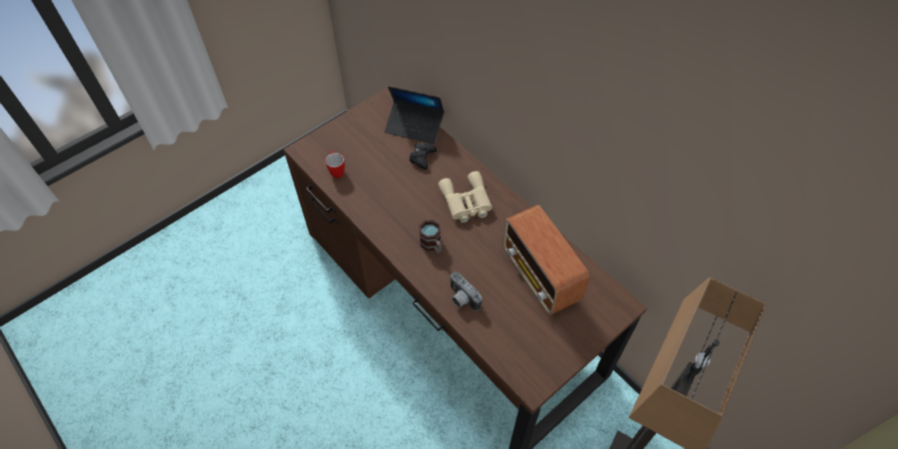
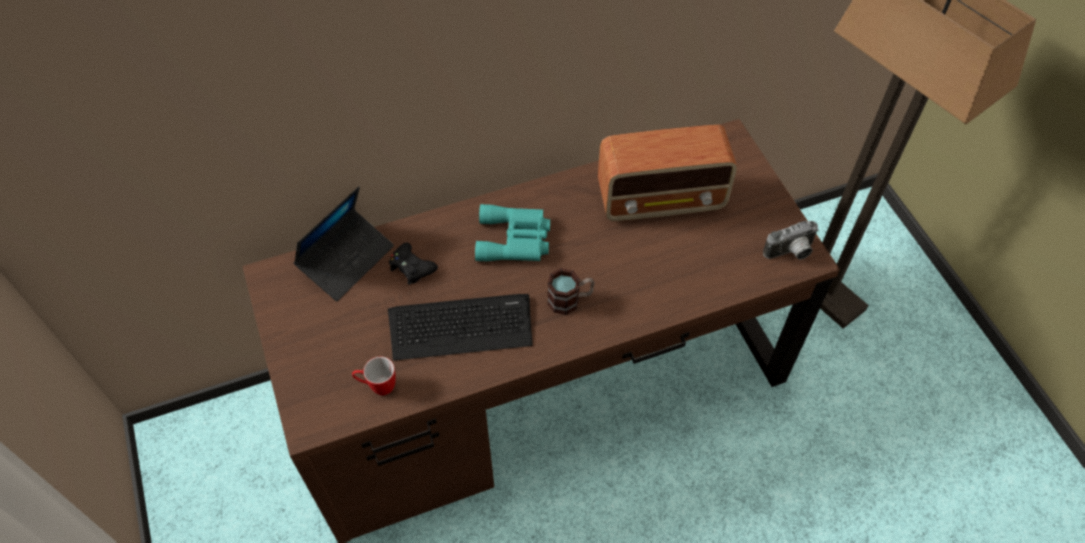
camera: 70 degrees left, 0 degrees up
beige binoculars [438,171,492,223] -> turquoise binoculars [475,204,550,261]
camera [450,271,482,311] -> camera moved to [763,221,819,260]
none -> keyboard [388,294,533,361]

